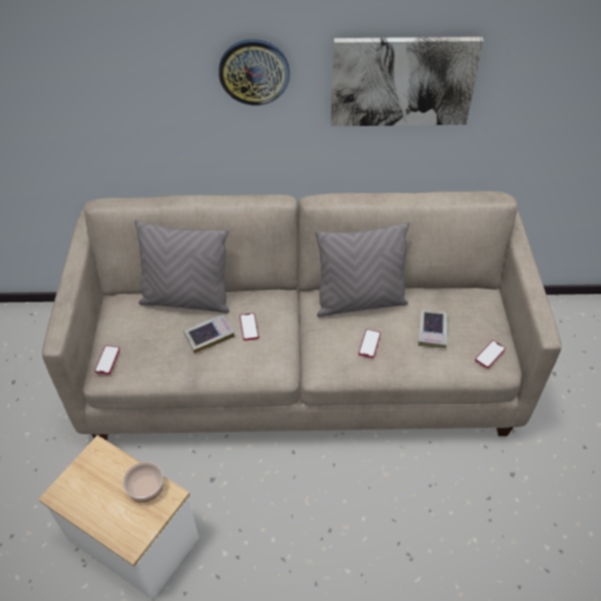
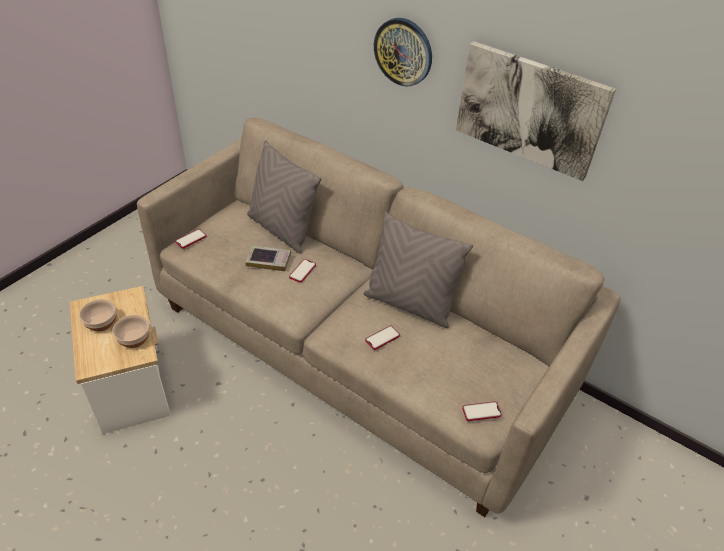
camera: 35 degrees right, 5 degrees down
book [418,309,448,348] -> none
none -> bowl [79,299,116,331]

